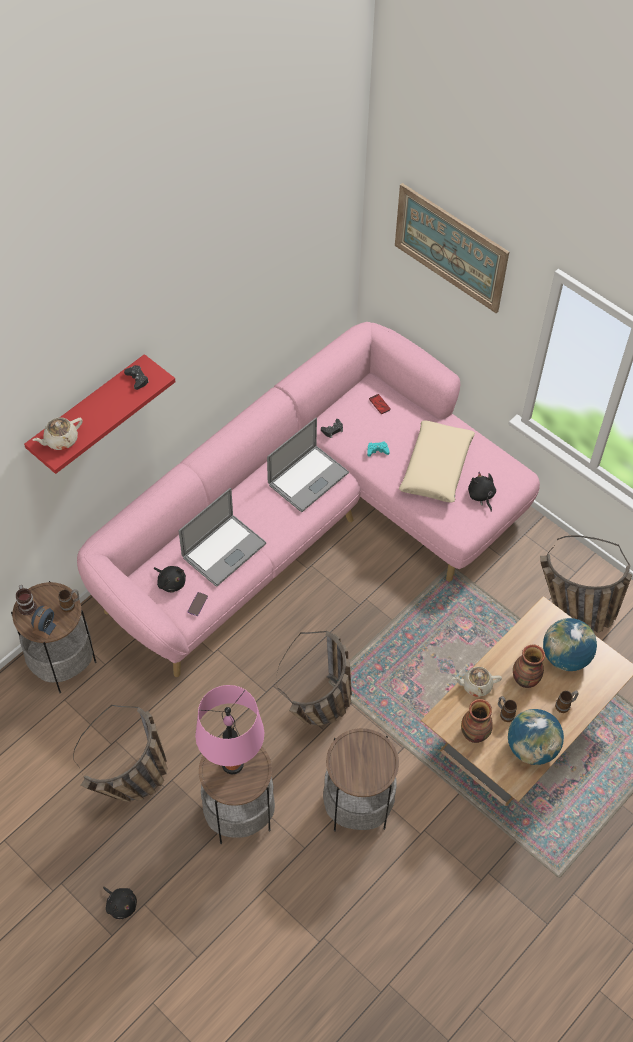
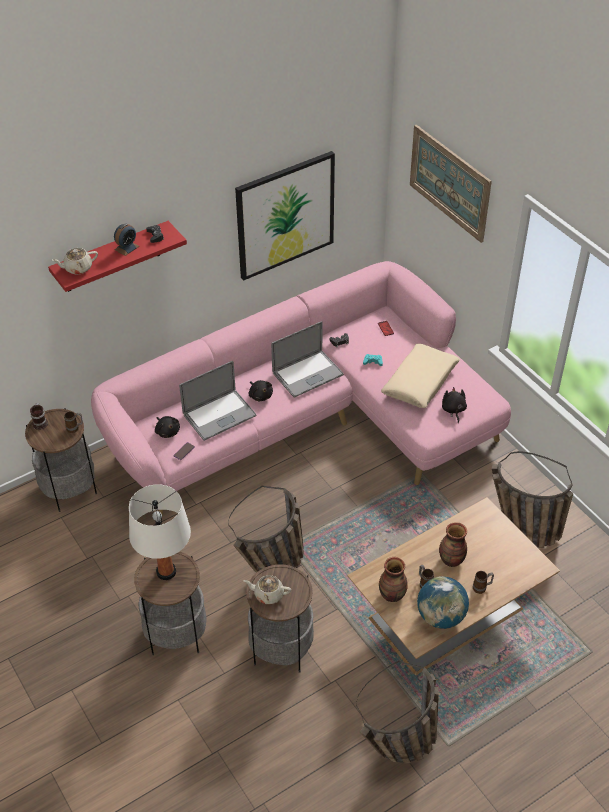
camera: 15 degrees right, 10 degrees down
alarm clock [31,606,58,639] -> alarm clock moved to [114,223,139,256]
basket [73,705,167,802] -> basket moved to [356,661,439,764]
black plush toy [103,887,137,919] -> black plush toy moved to [249,380,273,401]
pink table lamp [195,685,264,774] -> white table lamp [129,484,191,580]
beige teapot [453,667,502,697] -> beige teapot moved to [243,575,291,604]
globe [543,618,597,671] -> none
none -> picture [235,151,335,281]

